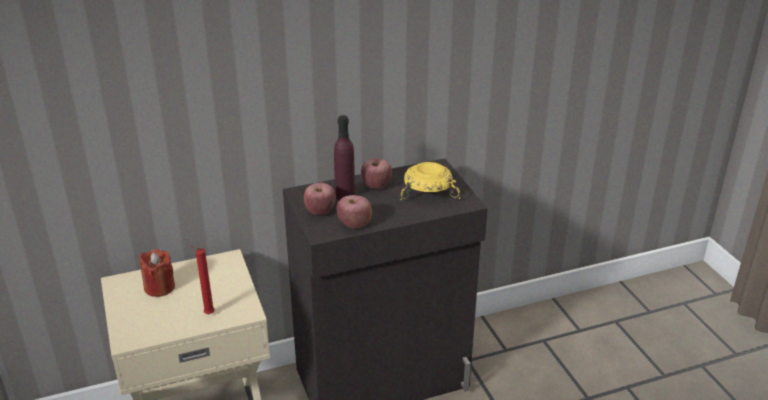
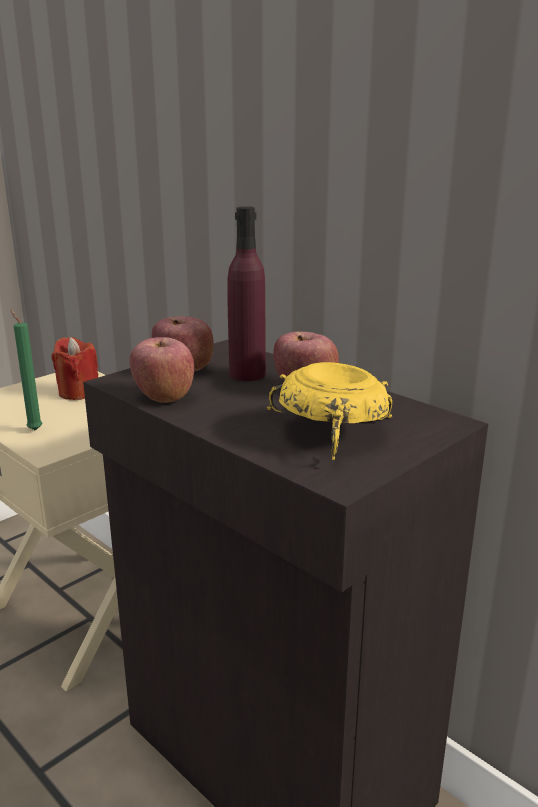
camera: 65 degrees right, 10 degrees down
red candle [190,246,215,314] -> green candle [10,309,43,431]

